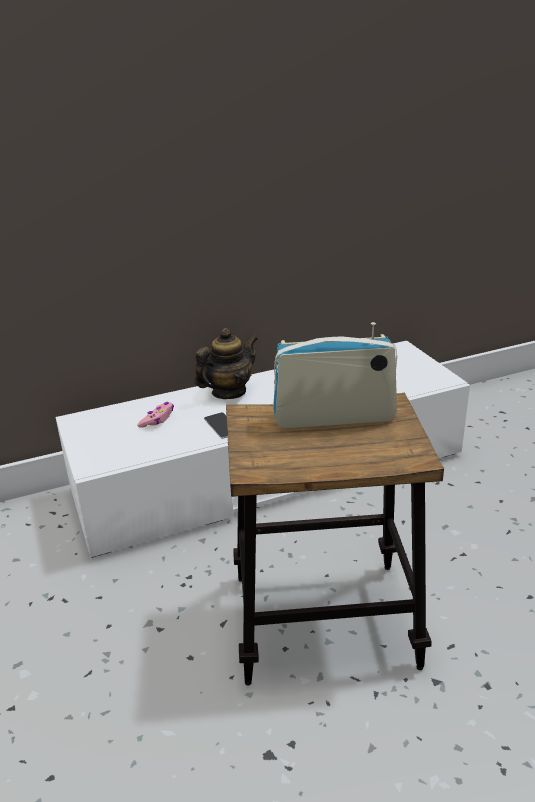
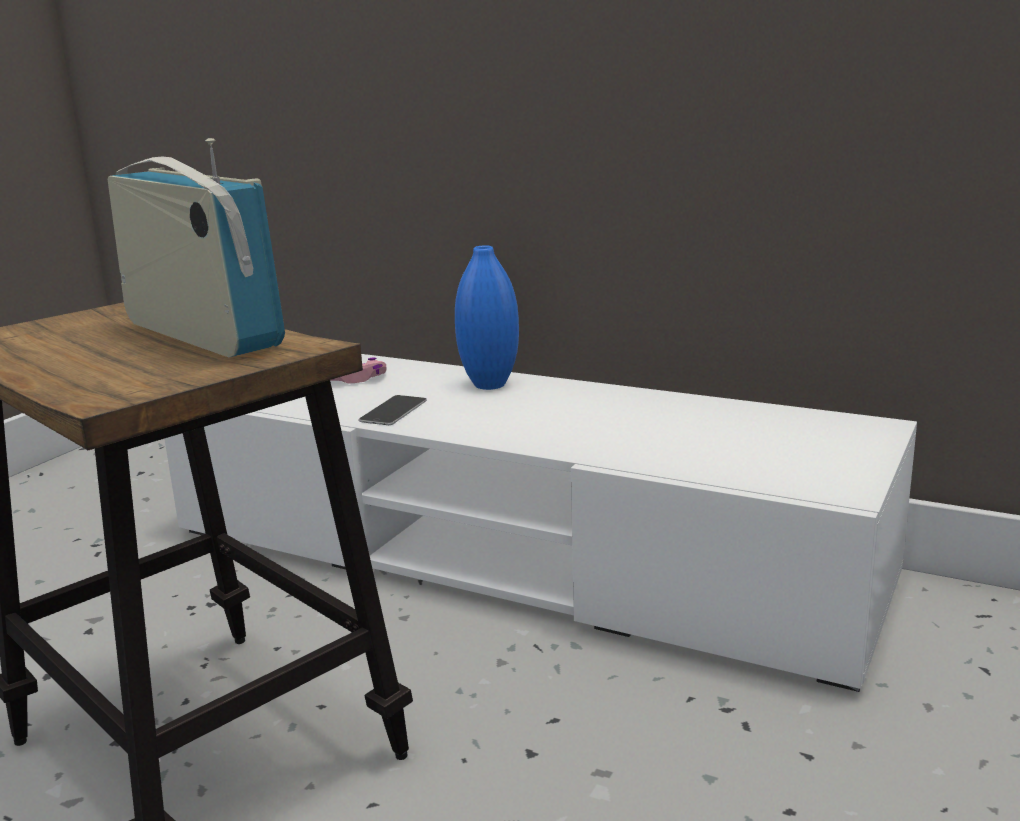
camera: 50 degrees right, 10 degrees down
teapot [195,328,258,399] -> blue vase [455,245,519,390]

